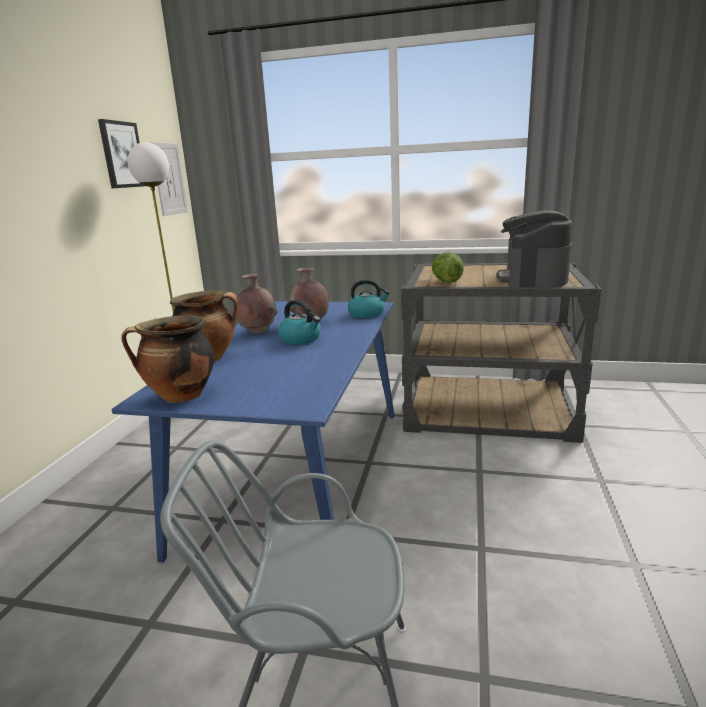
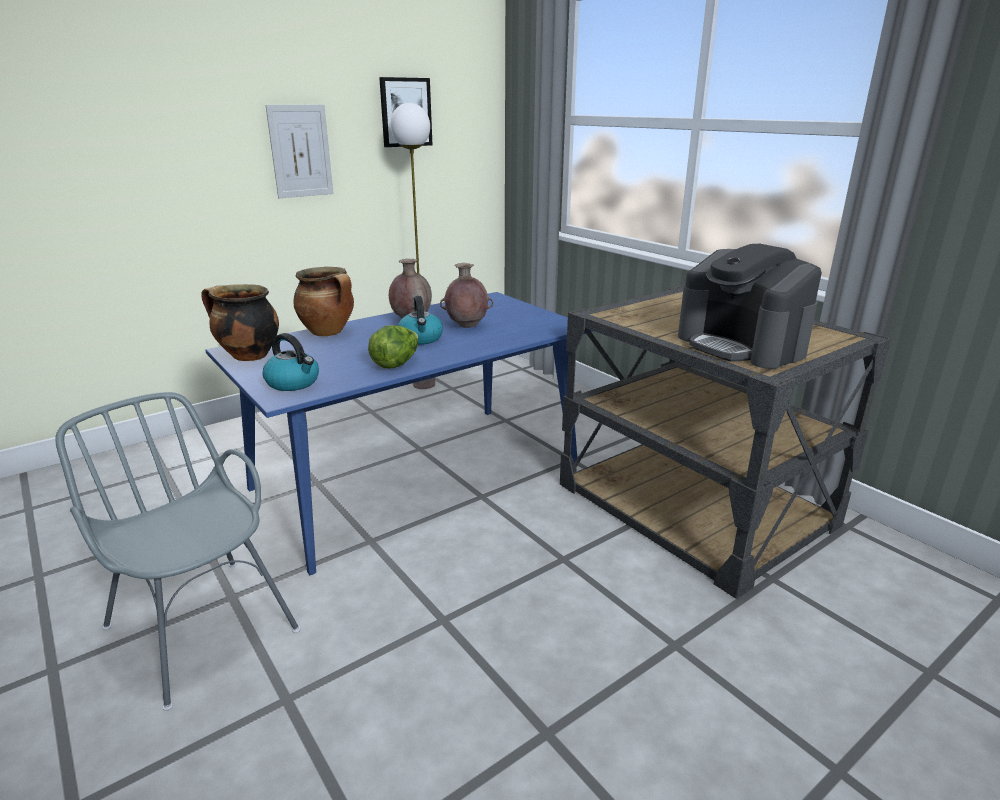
camera: 40 degrees right, 5 degrees up
picture [150,142,188,216] -> picture moved to [265,105,334,198]
kettle [348,279,390,318] -> kettle moved to [263,333,319,391]
lettuce [432,252,464,283] -> lettuce moved to [368,325,418,368]
coffee machine [497,210,572,288] -> coffee machine turned 90 degrees counterclockwise [678,244,822,369]

